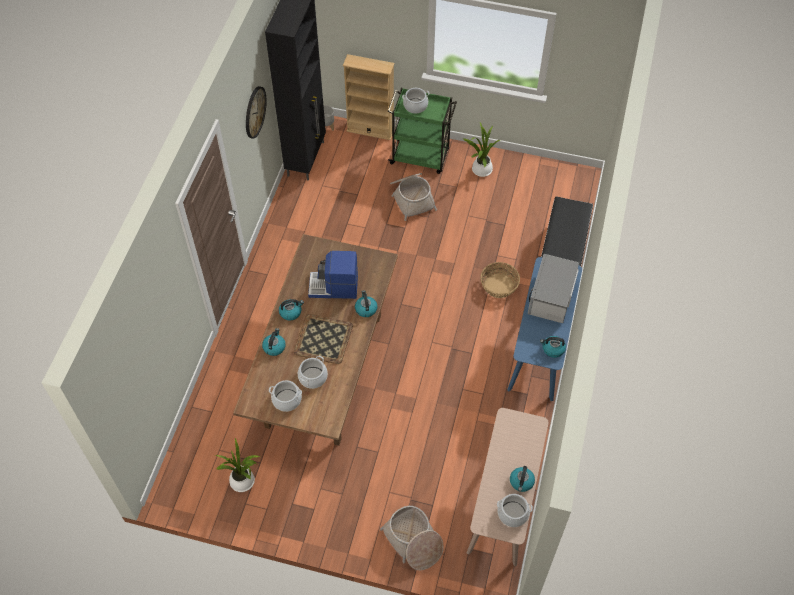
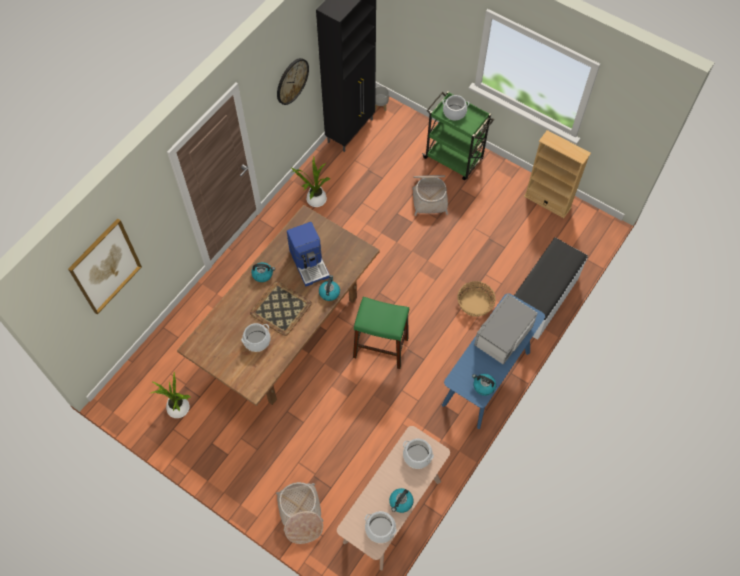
camera: 20 degrees right, 5 degrees up
kettle [262,328,286,356] -> none
cooking pot [269,380,302,412] -> cooking pot moved to [403,439,434,469]
coffee machine [308,251,358,299] -> coffee machine turned 135 degrees counterclockwise [287,222,330,286]
beige bookcase [343,54,394,140] -> beige bookcase moved to [524,130,591,218]
potted plant [463,122,500,177] -> potted plant moved to [291,157,331,207]
none -> picture [68,218,142,315]
none -> green stool [353,297,409,369]

